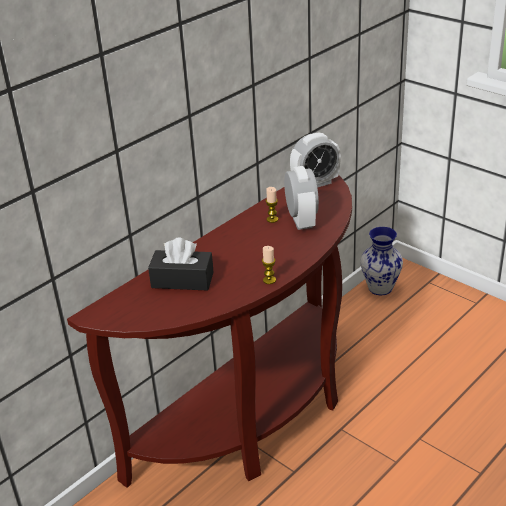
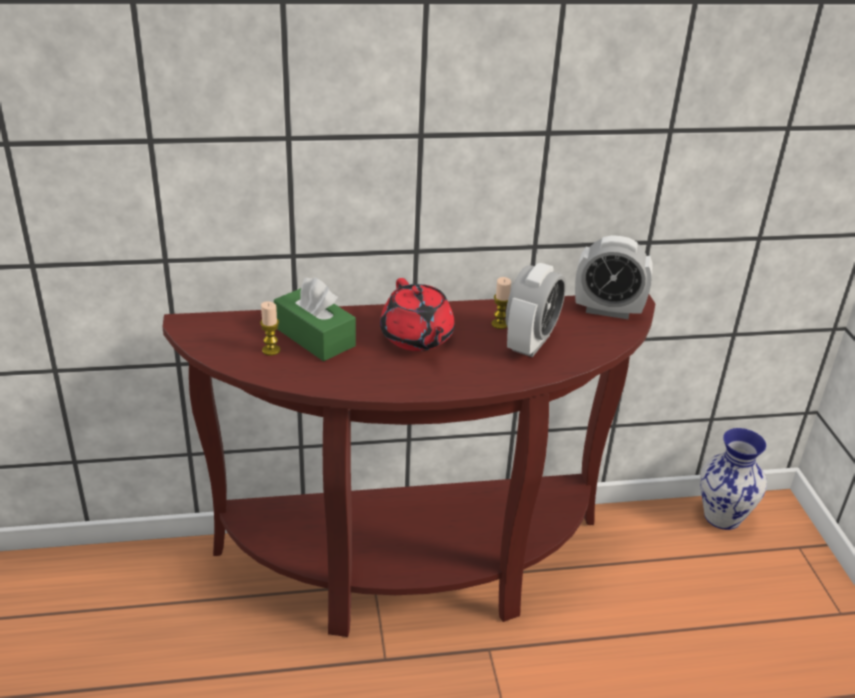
camera: 35 degrees right, 0 degrees up
black tissue box [148,238,214,291] -> green tissue box [274,278,356,361]
candle [262,246,276,284] -> candle moved to [260,301,280,356]
none -> red teapot [380,278,455,351]

